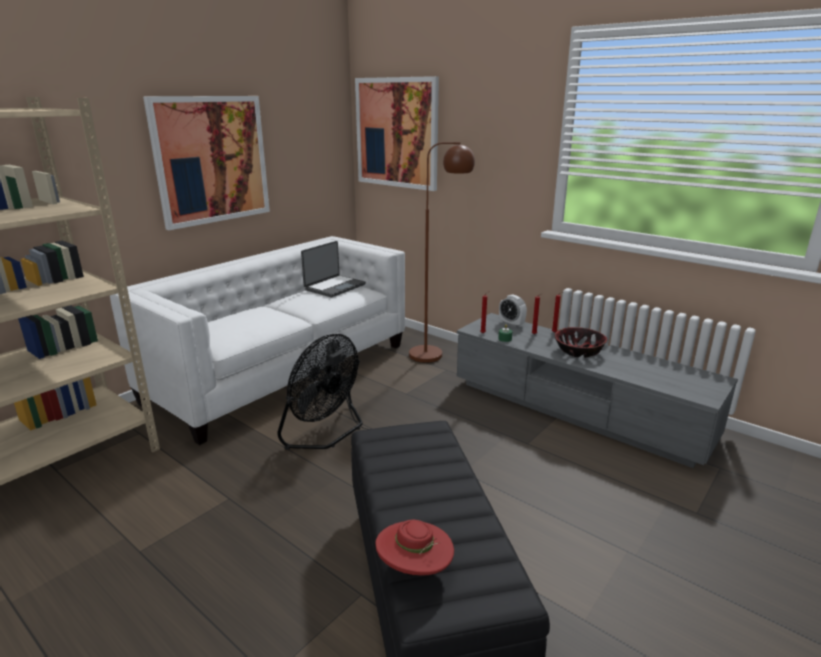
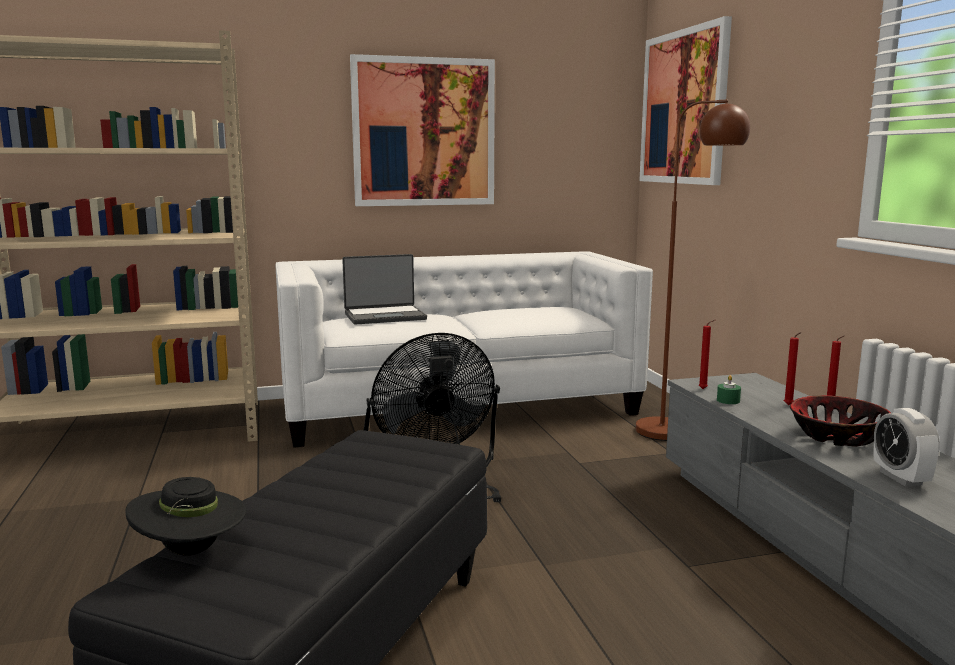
camera: 35 degrees right, 10 degrees down
laptop [301,241,366,297] -> laptop moved to [342,254,427,325]
red hat [376,520,454,576] -> black hat [126,477,247,556]
alarm clock [499,294,527,327] -> alarm clock moved to [874,408,940,487]

